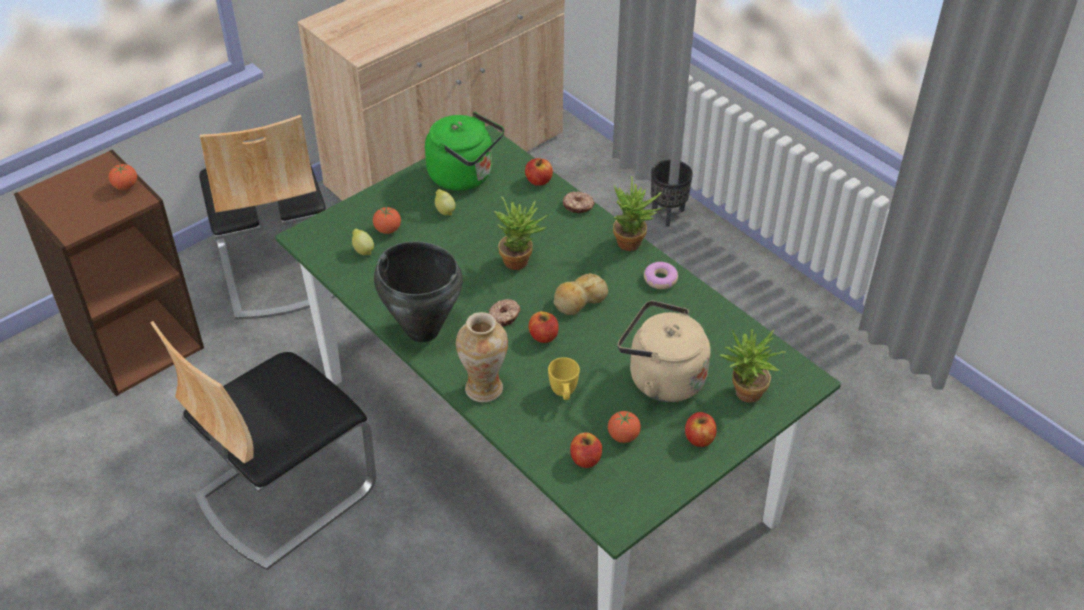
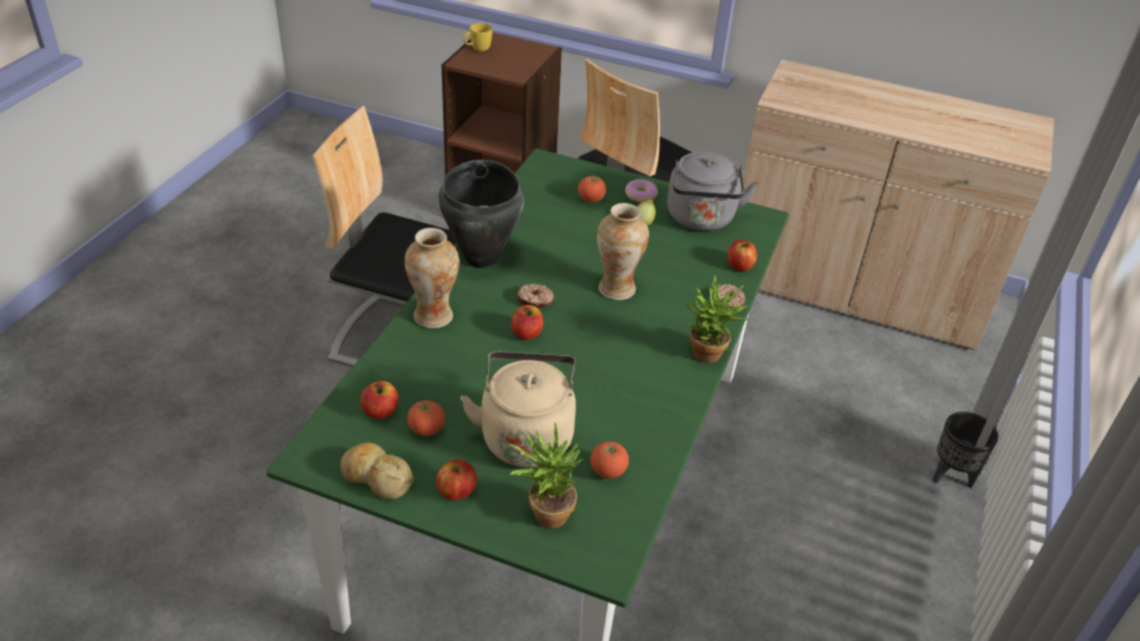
camera: 60 degrees right, 5 degrees down
tomato [109,164,137,190] -> tomato moved to [590,441,629,479]
lemon [352,228,374,255] -> none
green kettle [425,112,504,191] -> grey kettle [667,152,758,231]
potted plant [494,197,551,270] -> vase [597,203,649,300]
yellow mug [548,357,580,400] -> yellow mug moved to [463,23,493,51]
bread [554,273,608,315] -> bread moved to [341,443,414,499]
donut [644,262,678,289] -> donut moved to [625,179,658,203]

